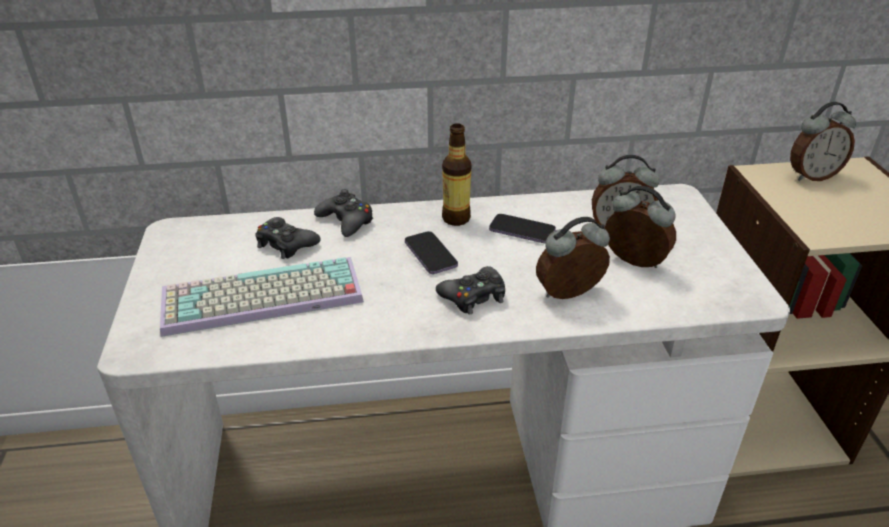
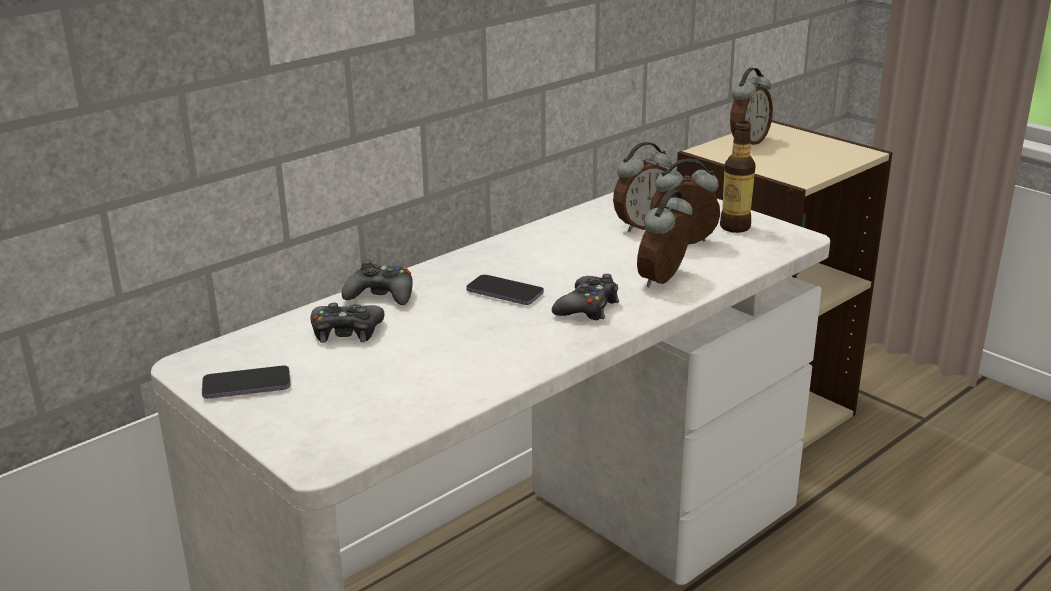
camera: 35 degrees left, 10 degrees down
keyboard [160,257,364,337] -> none
bottle [442,123,471,226] -> bottle moved to [720,121,756,233]
phone [489,214,556,243] -> phone moved to [202,366,291,399]

